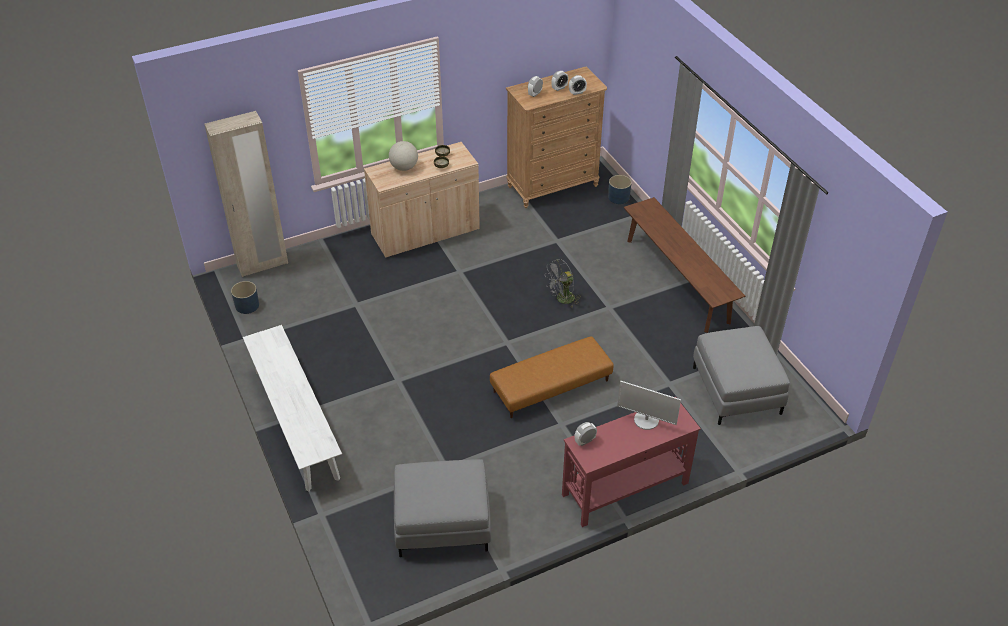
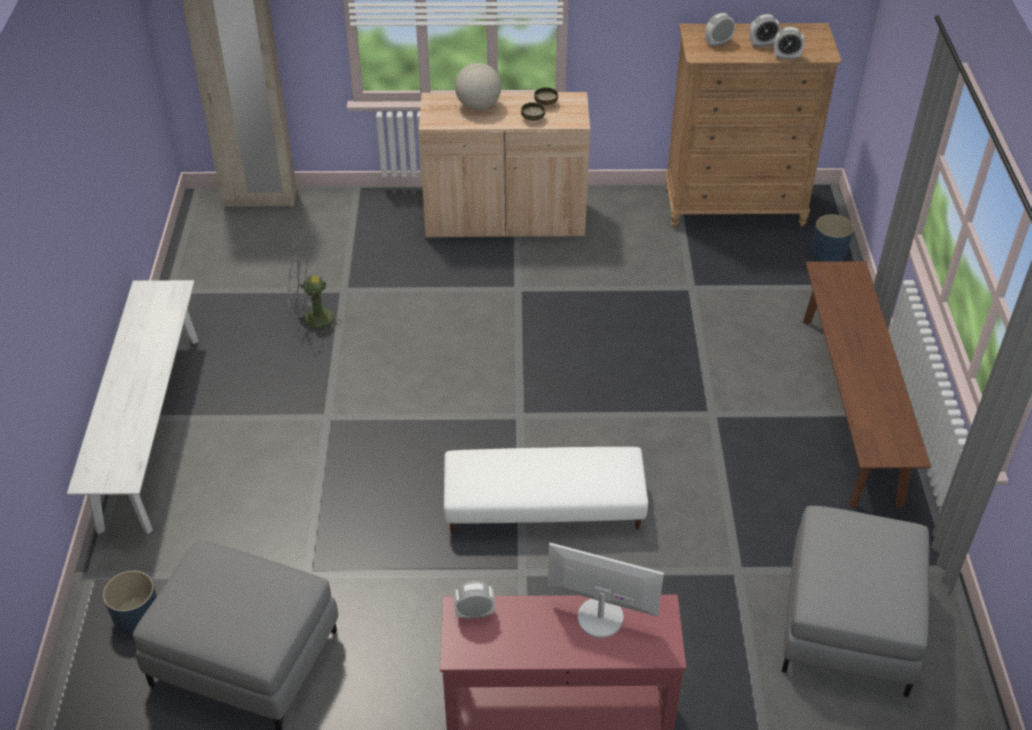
camera: 25 degrees right, 0 degrees up
blue planter [231,281,259,314] -> blue planter moved to [103,571,157,636]
brown ottoman [490,336,614,418] -> white ottoman [444,447,648,533]
grey fan [545,259,581,307] -> grey fan moved to [288,252,342,335]
monitor [617,381,681,430] -> monitor turned 150 degrees clockwise [548,543,664,638]

